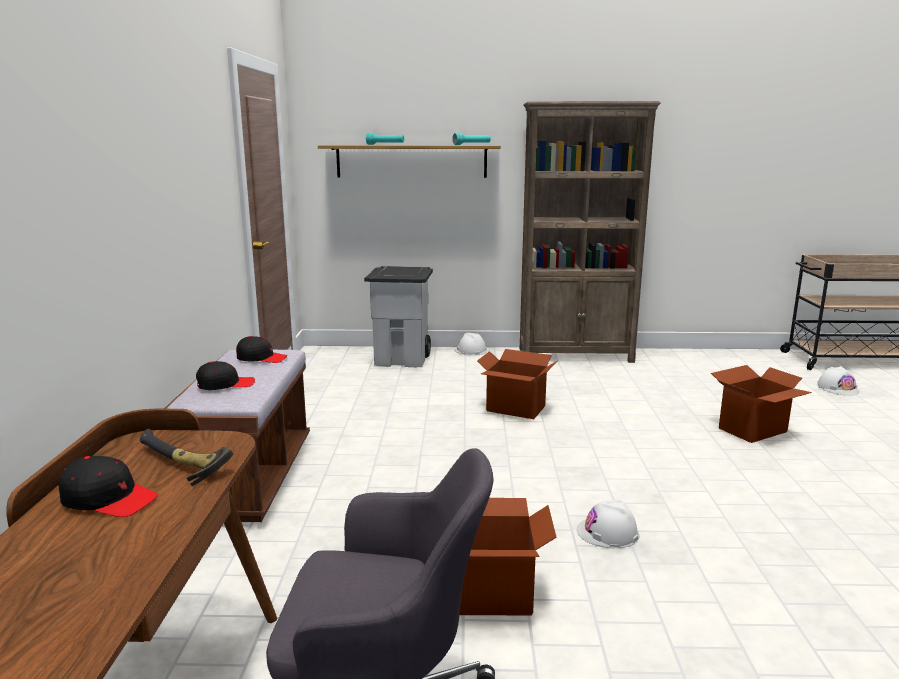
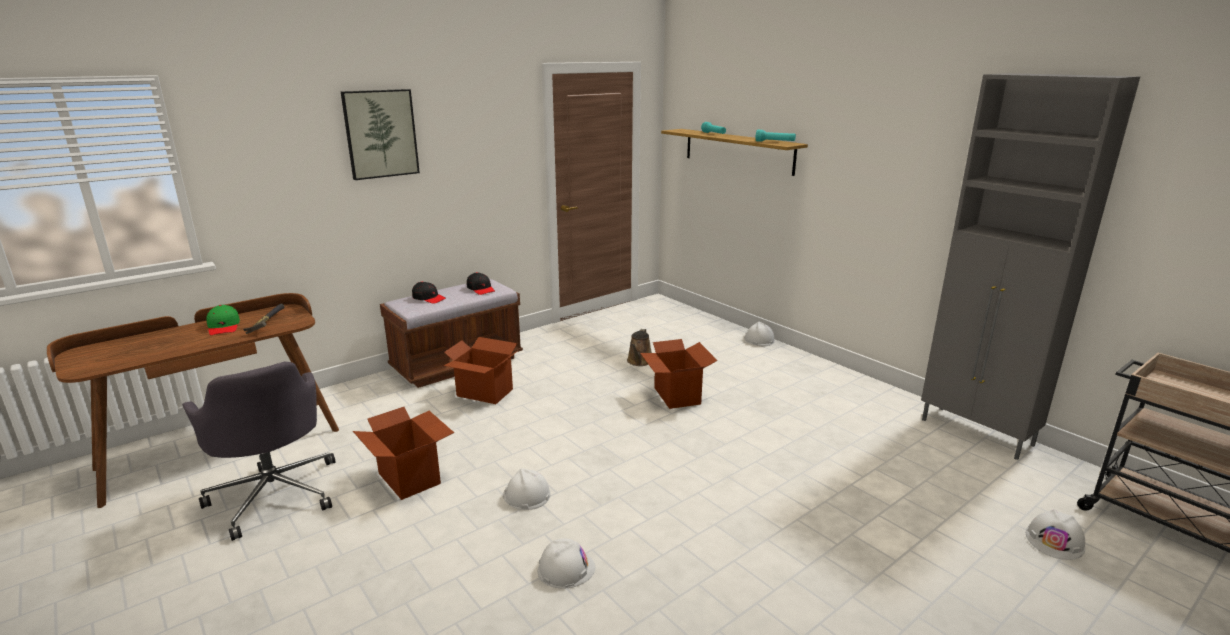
camera: 50 degrees right, 5 degrees up
black cap [58,456,158,517] -> green cap [206,305,240,335]
grey trash can [364,266,433,367] -> none
brown bookcase [520,101,661,363] -> none
cardboard box [711,365,812,443] -> cardboard box moved to [443,337,519,404]
none -> picture [341,89,420,180]
none -> white hard hat [537,538,595,588]
none -> brown watering can [627,329,652,366]
none -> grey cabinet [921,73,1140,460]

